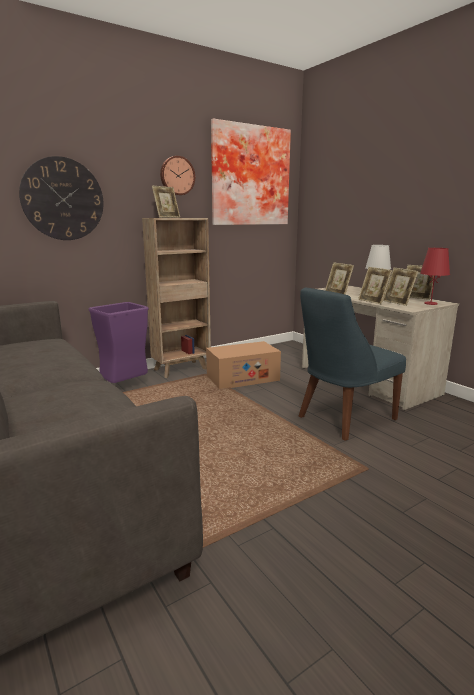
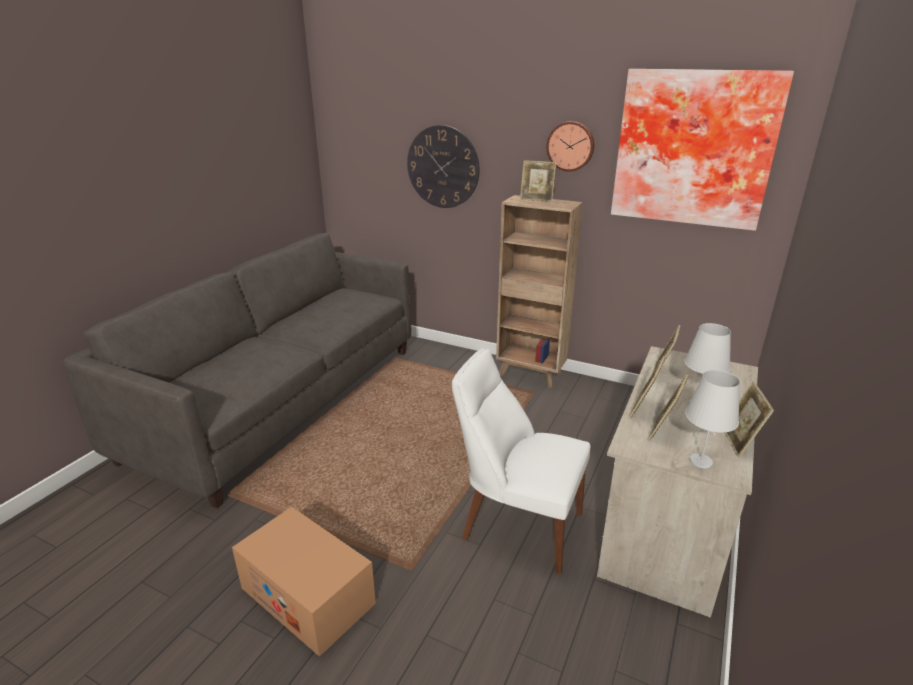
camera: 60 degrees right, 10 degrees up
purple trash can [89,302,149,383] -> none
cardboard box [206,341,281,389] -> cardboard box moved to [232,507,376,657]
blue chair [299,288,406,441] -> white chair [452,348,591,574]
red table lamp [420,248,450,305] -> white table lamp [685,370,740,469]

